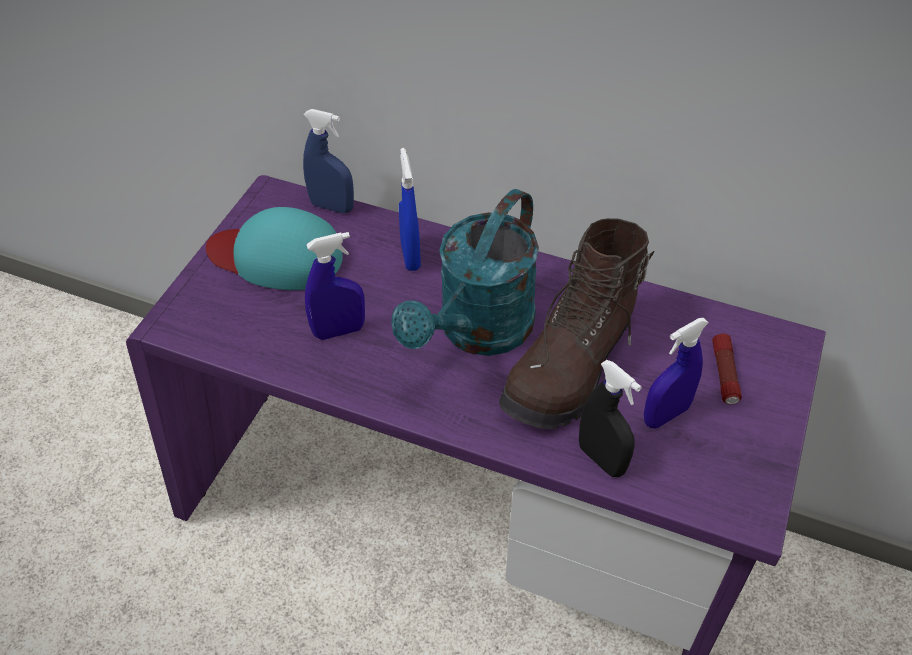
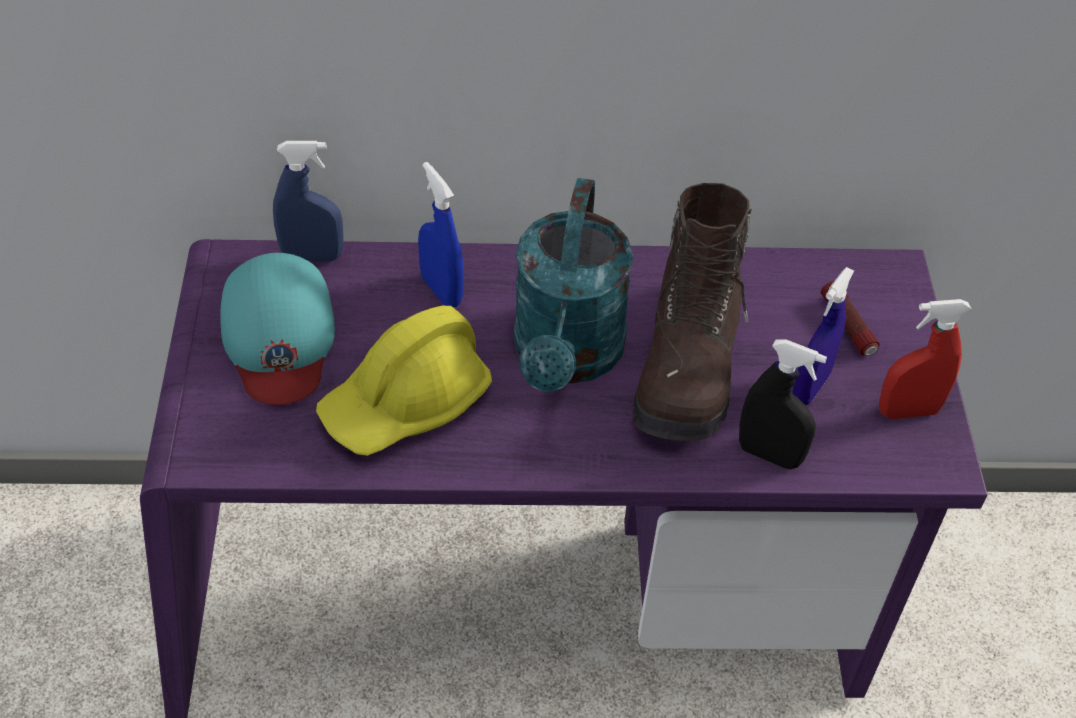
camera: 25 degrees left, 0 degrees up
turquoise cap [206,207,343,290] -> turquoise cap turned 90 degrees counterclockwise [220,253,335,405]
blue spray bottle [305,232,365,340] -> yellow hard hat [316,306,492,456]
none -> red spray bottle [879,299,971,419]

